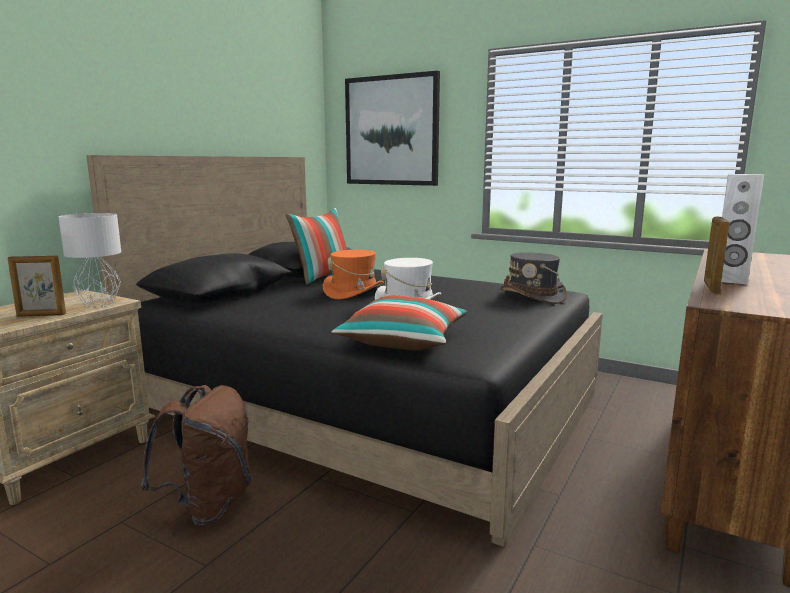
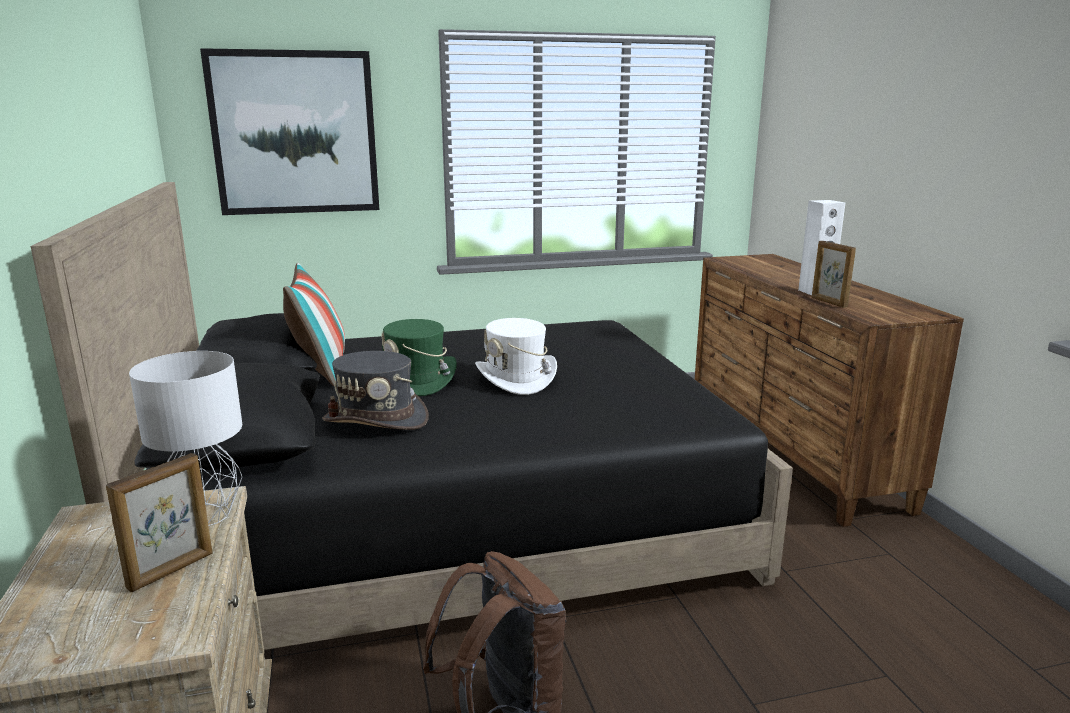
camera: 45 degrees left, 5 degrees up
orange hat [323,250,384,299] -> green hat [382,319,457,396]
pillow [332,296,467,350] -> none
grey hat [500,252,567,304] -> grey hat moved to [323,351,429,430]

